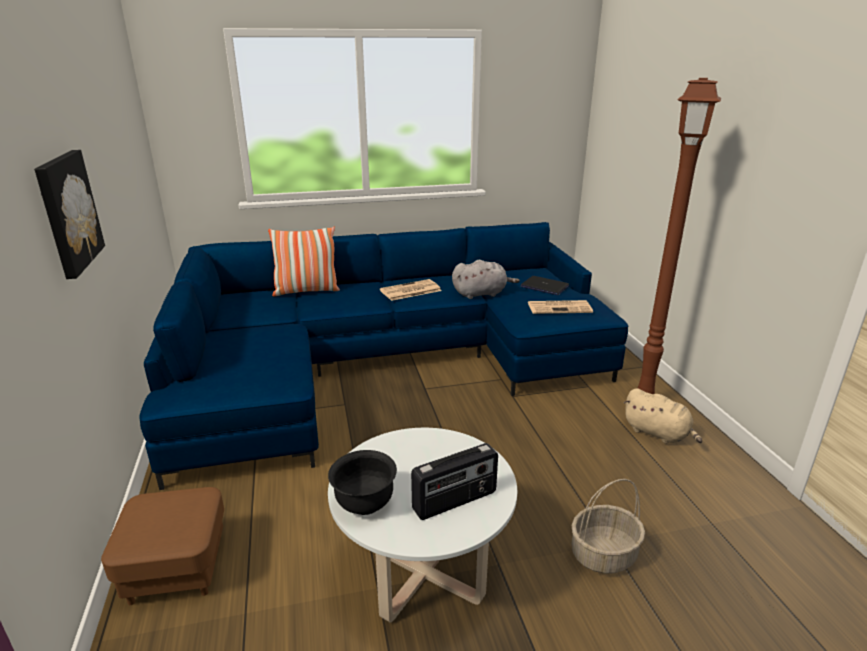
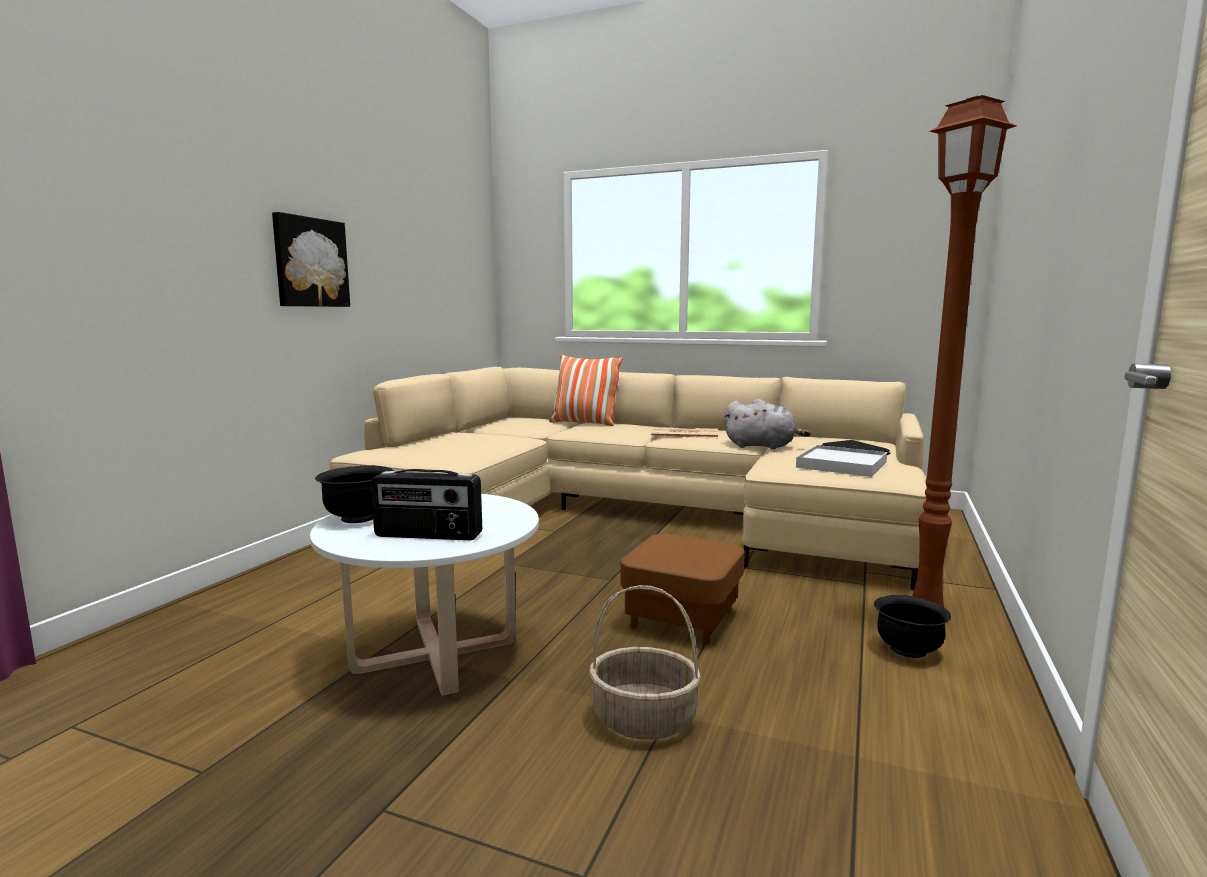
camera: 35 degrees right, 15 degrees down
brown ottoman [101,487,224,605] -> brown ottoman moved to [621,534,745,645]
blue sofa [139,222,628,490] -> beige sofa [330,367,927,590]
newspaper [528,300,593,314] -> white tray [796,445,887,477]
beige plush toy [624,388,702,444] -> black bowl [874,595,951,658]

